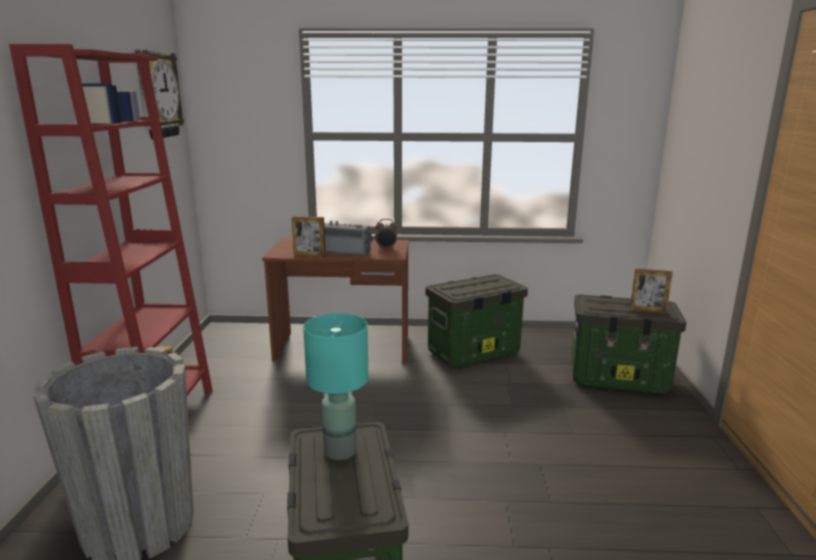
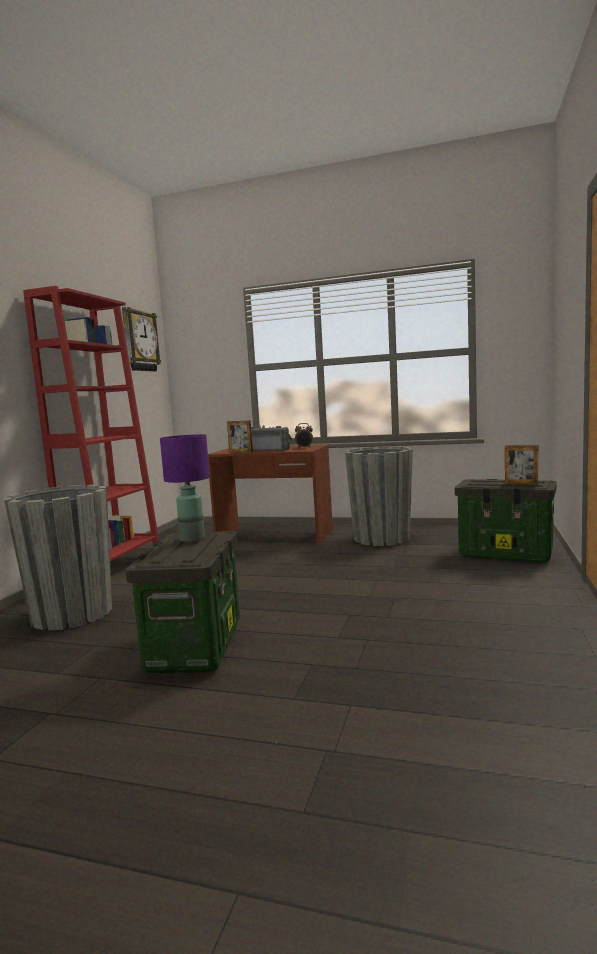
camera: 15 degrees right, 10 degrees down
turquoise table lamp [303,313,369,460] -> purple table lamp [160,434,210,542]
storage box [425,274,528,368] -> grey planter [345,446,413,546]

